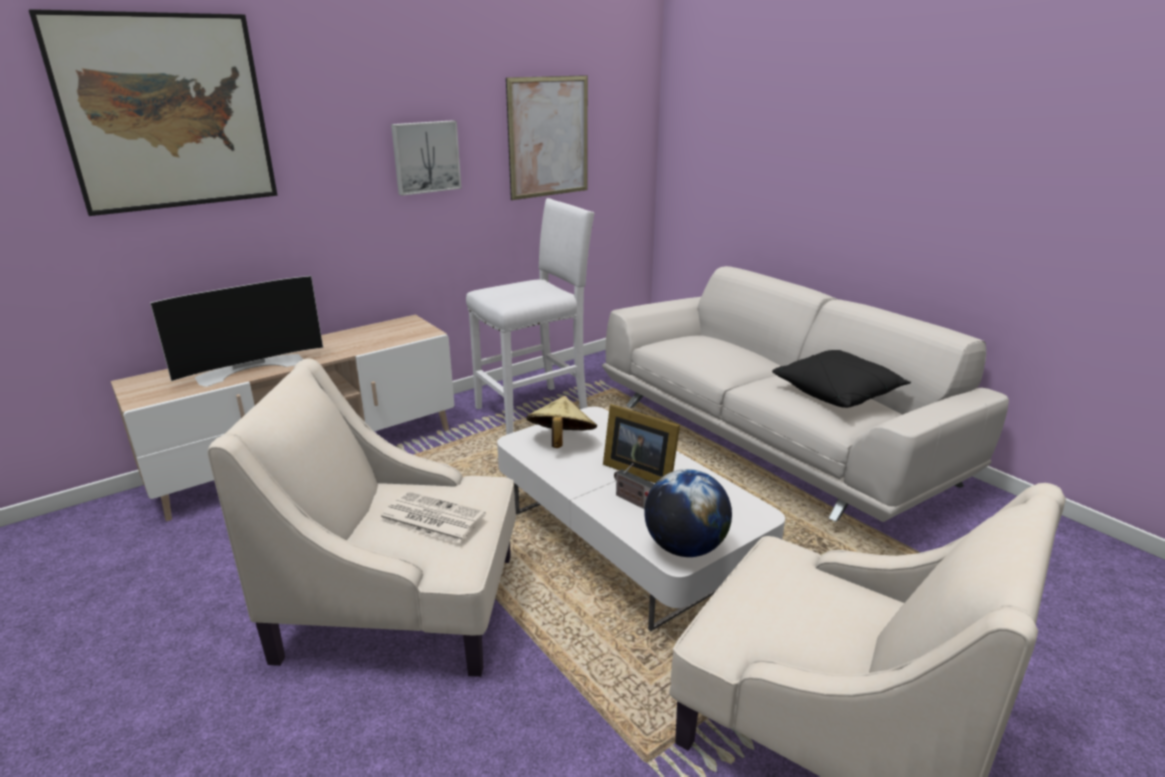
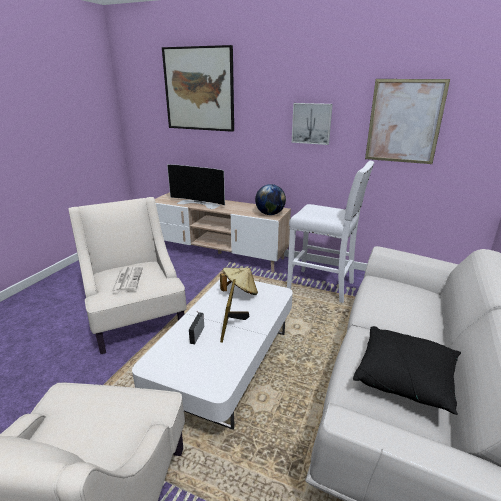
camera: 60 degrees right, 0 degrees up
globe [644,469,732,557] -> globe moved to [255,184,286,215]

